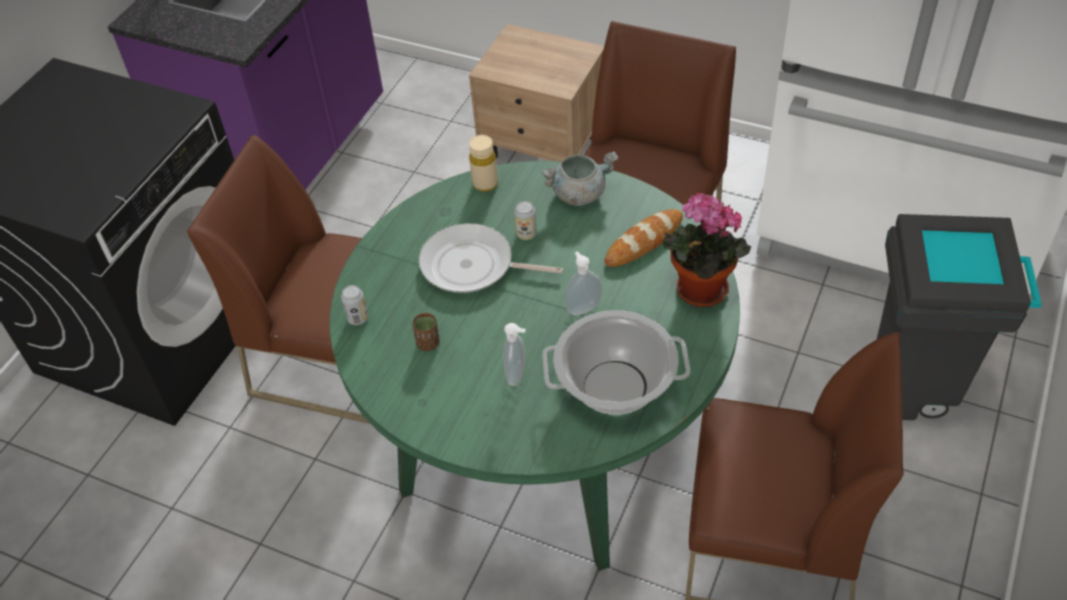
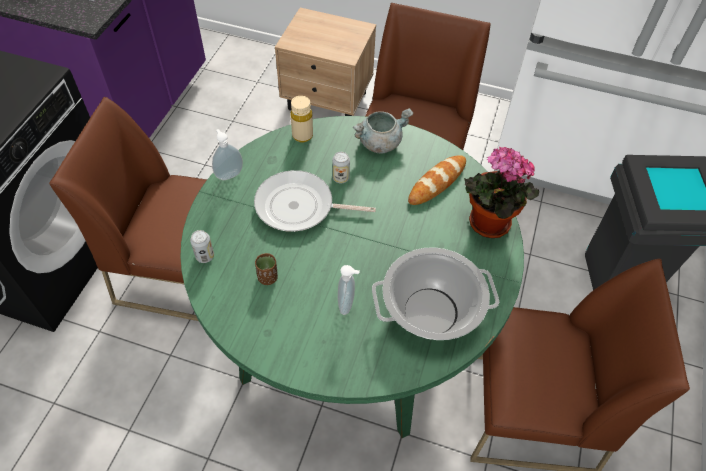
camera: 10 degrees left, 5 degrees up
soap dispenser [565,251,602,315] -> soap dispenser moved to [212,129,243,180]

